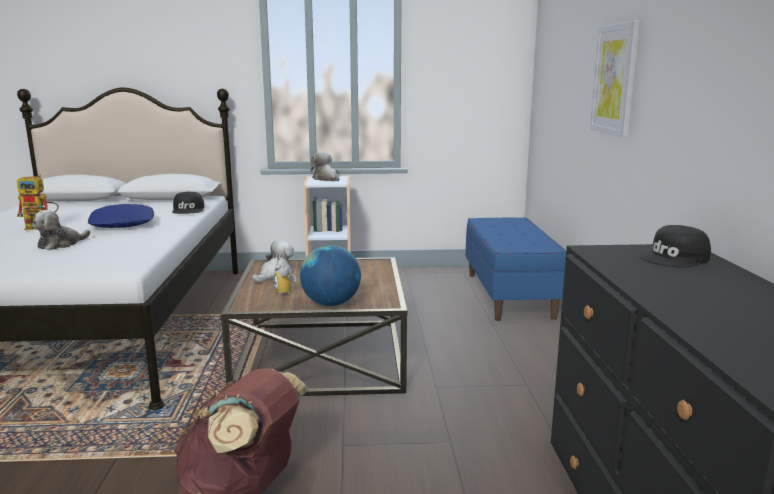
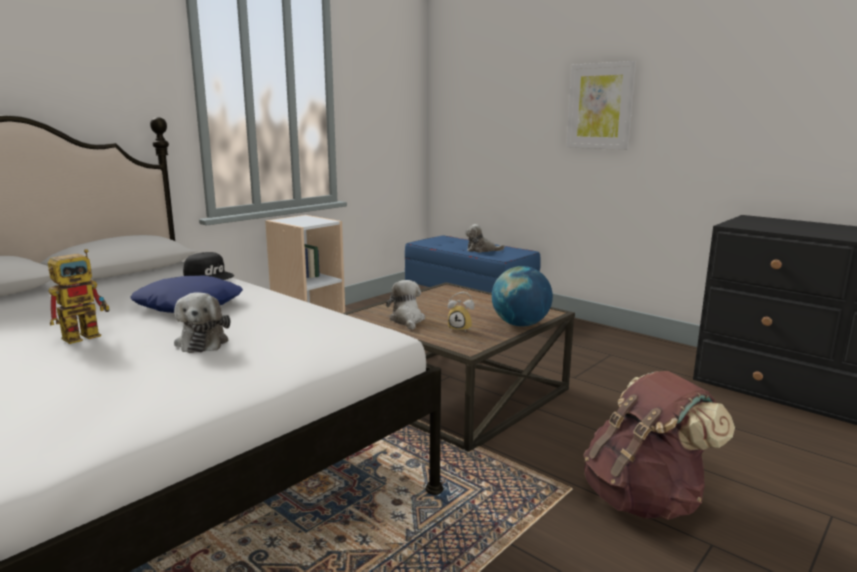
camera: 45 degrees left, 0 degrees up
plush toy [311,152,339,181] -> plush toy moved to [465,224,505,252]
black cap [639,225,711,268] -> none

